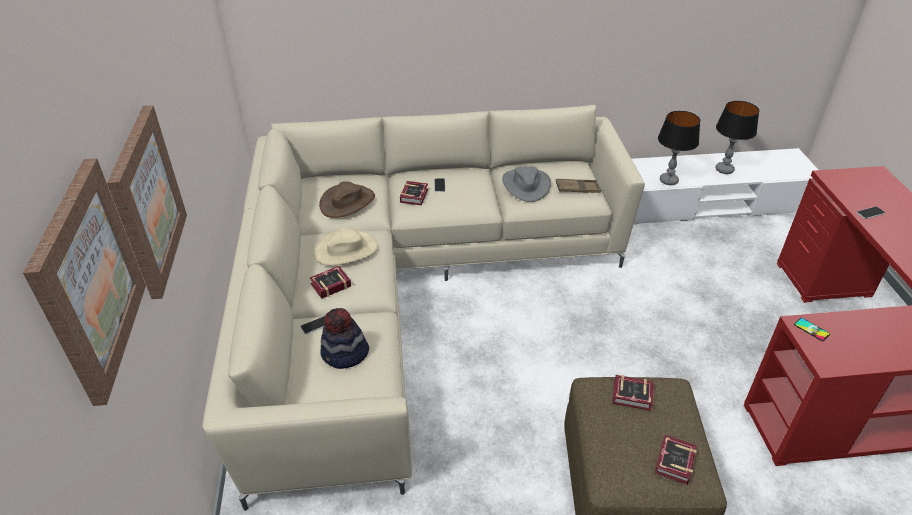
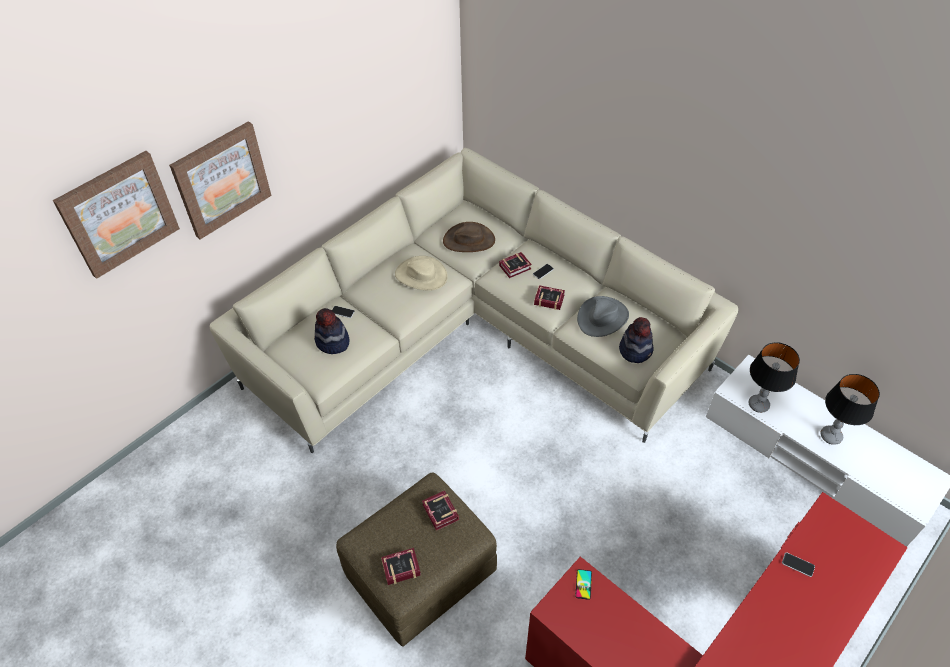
camera: 50 degrees right, 10 degrees up
book [309,266,351,299] -> book moved to [534,285,565,310]
brown tray [556,179,601,193] -> hat [619,317,654,363]

